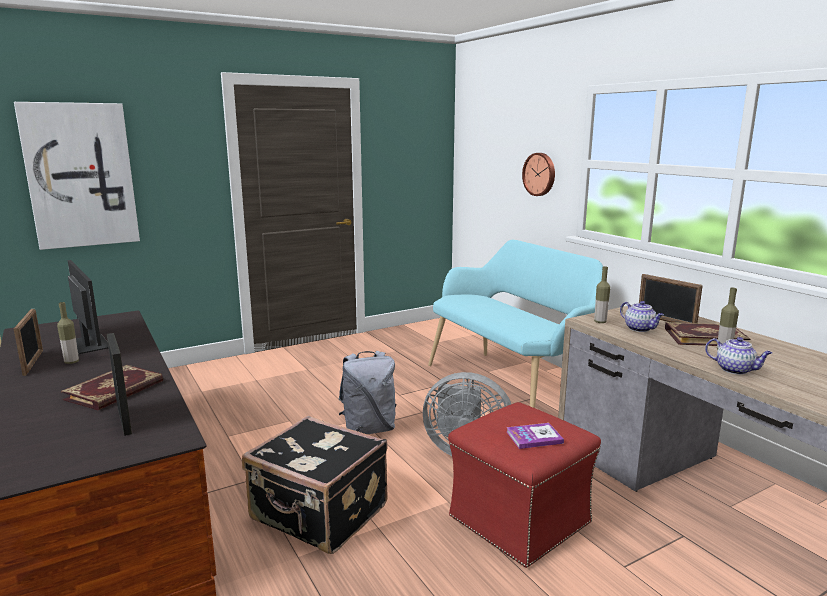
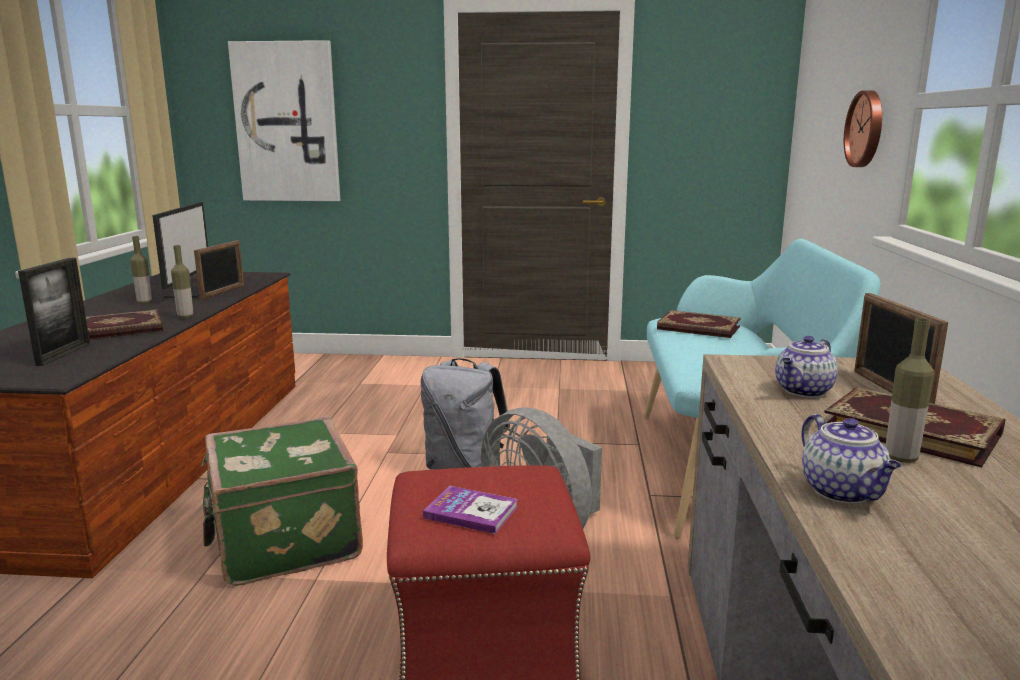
camera: 35 degrees right, 0 degrees up
picture frame [14,309,43,376] -> picture frame moved to [194,240,244,300]
black suitcase [242,416,388,554] -> green suitcase [201,417,363,586]
bottle [594,266,610,323] -> bottle moved to [171,245,193,318]
teapot [620,301,664,332] -> teapot turned 45 degrees clockwise [775,336,838,397]
none -> book [657,310,741,338]

